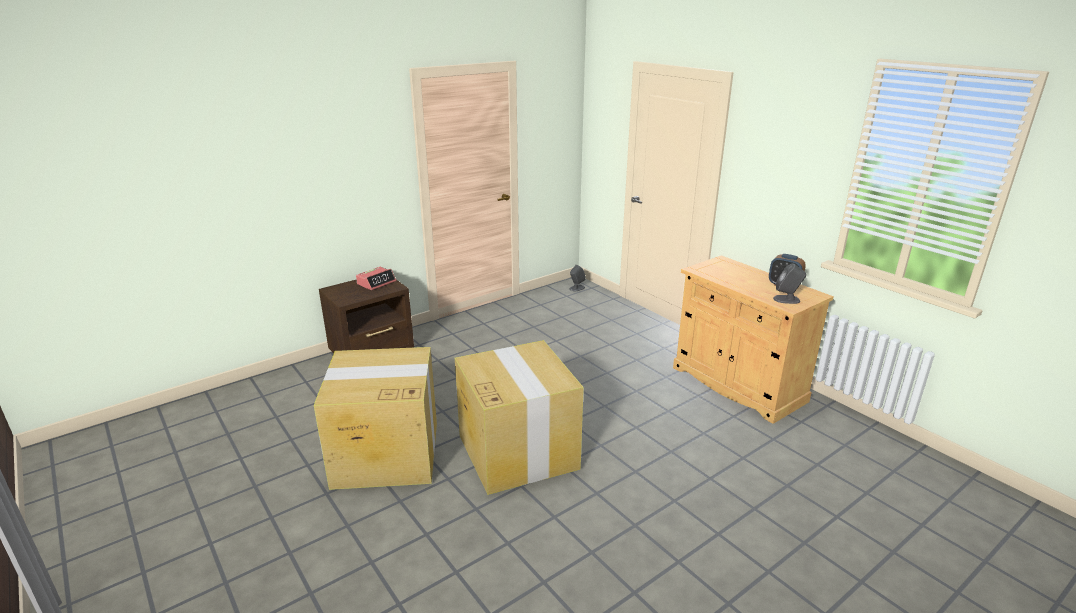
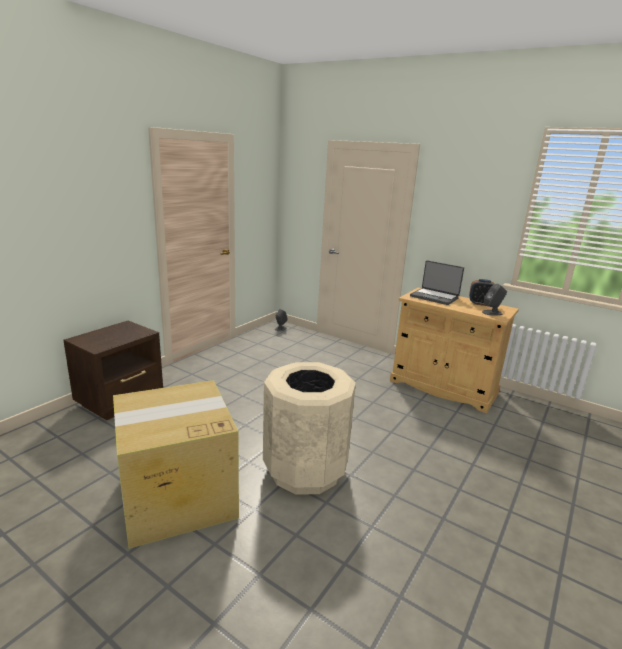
camera: 20 degrees left, 5 degrees down
alarm clock [356,267,396,290] -> none
cardboard box [455,340,584,495] -> beige trash can [263,362,356,495]
none -> laptop [410,260,464,305]

